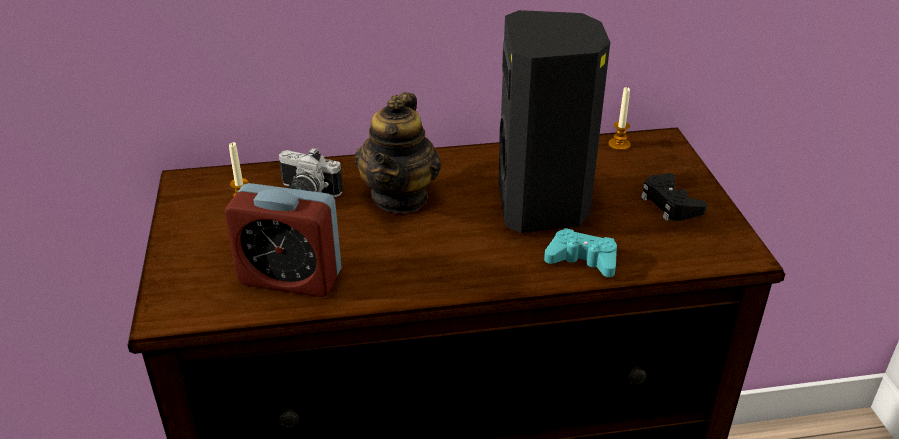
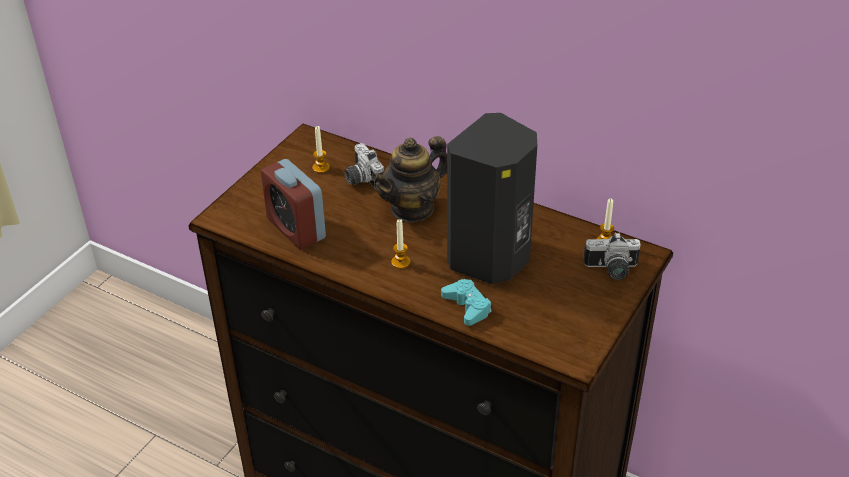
camera: 40 degrees right, 5 degrees up
black game controller [641,173,707,221] -> none
none -> candle [391,219,410,269]
none -> camera [583,232,641,280]

